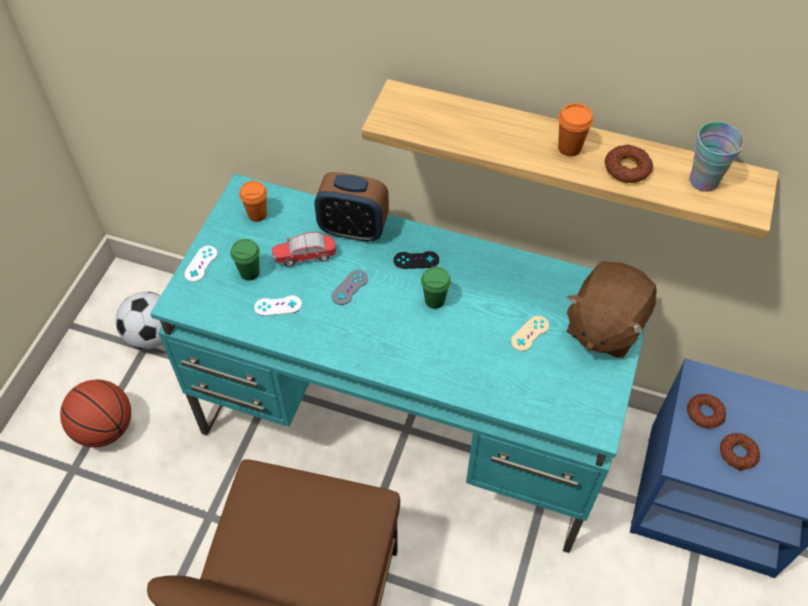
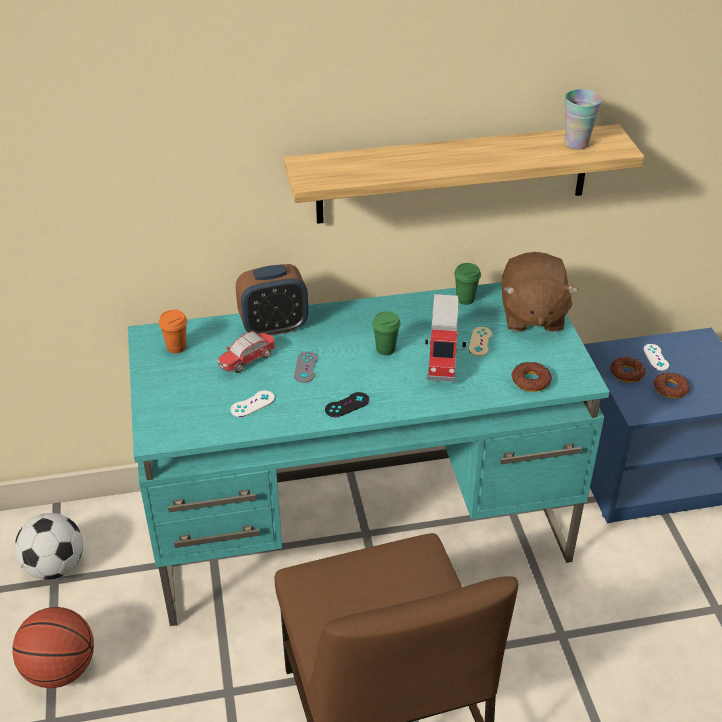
camera: 30 degrees left, 15 degrees down
white game controller [184,246,217,282] -> white game controller moved to [643,344,669,371]
green cup [230,239,260,280] -> green cup moved to [454,263,481,305]
black game controller [393,251,439,269] -> black game controller moved to [325,392,369,417]
orange cup [558,103,593,156] -> none
donut [605,145,653,183] -> donut moved to [512,362,552,392]
none -> toy truck [425,294,466,382]

